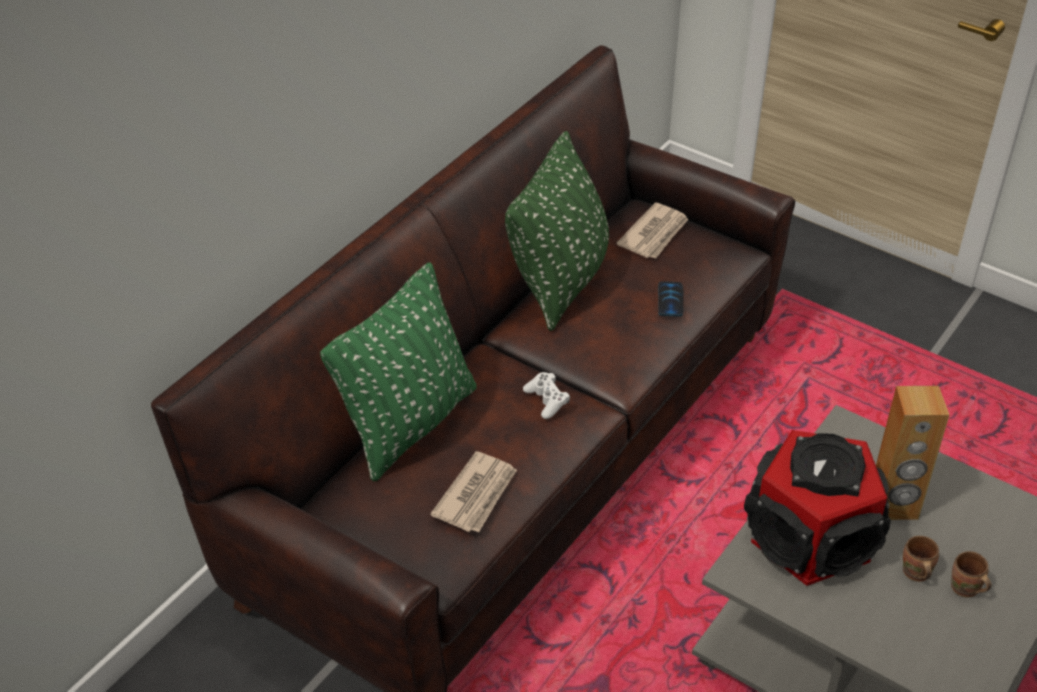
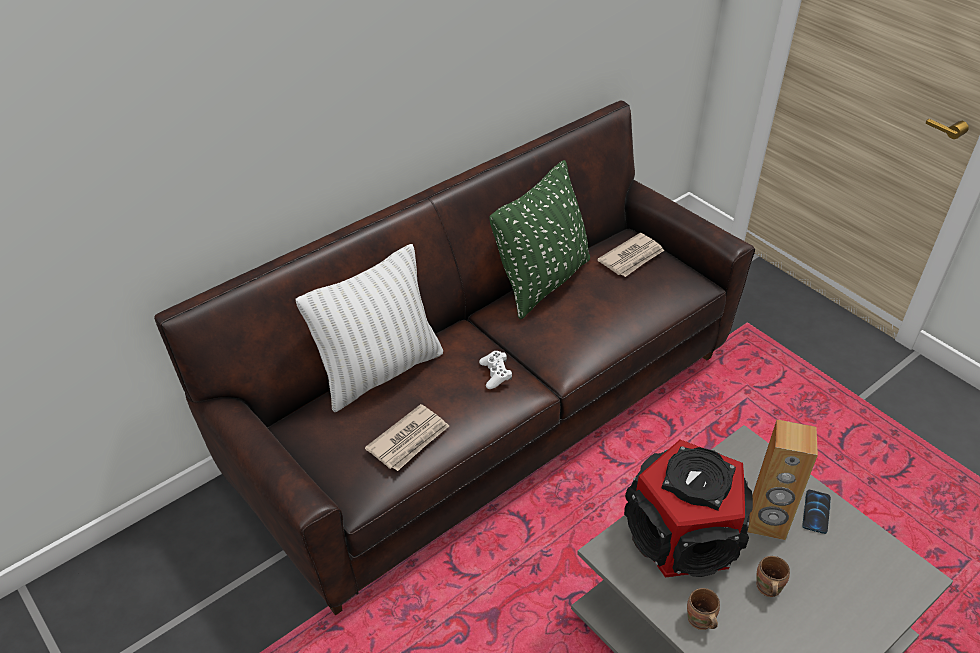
camera: 15 degrees right, 0 degrees up
green pillow [320,262,477,481] -> white pillow [296,244,443,412]
phone [658,281,683,317] -> phone moved to [802,490,831,534]
brown mug [951,551,991,597] -> brown mug moved to [687,588,720,630]

